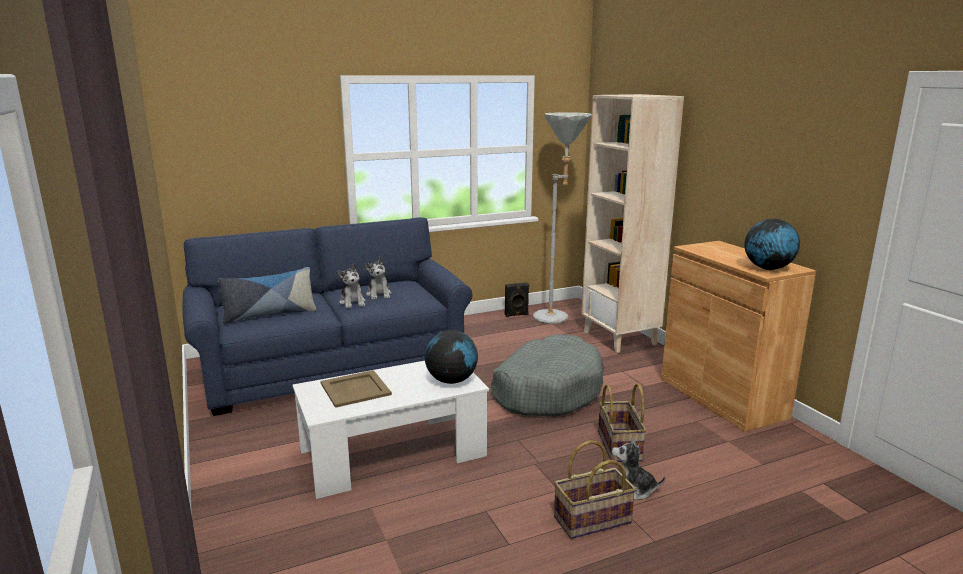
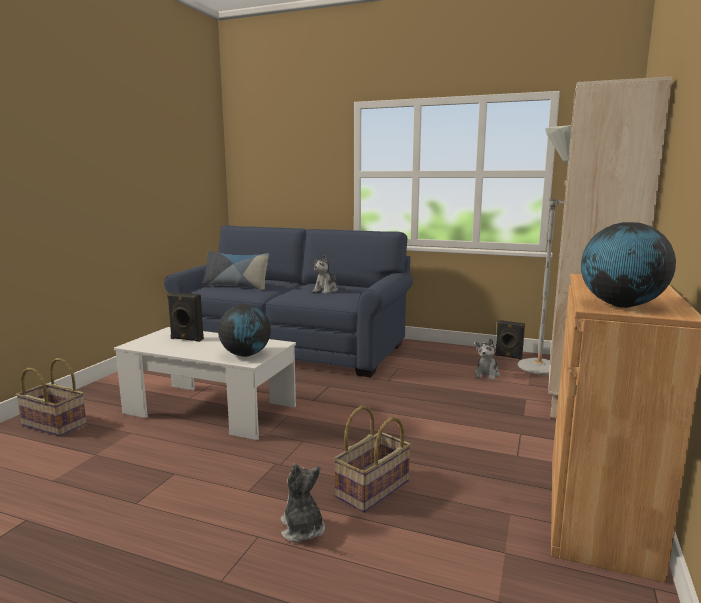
camera: 45 degrees right, 5 degrees down
beige tray [320,370,392,408] -> black speaker [167,292,204,342]
plush toy [338,264,366,308] -> plush toy moved to [475,338,500,380]
grey dog bed [491,335,604,416] -> none
basket [554,440,636,539] -> basket moved to [16,358,87,437]

